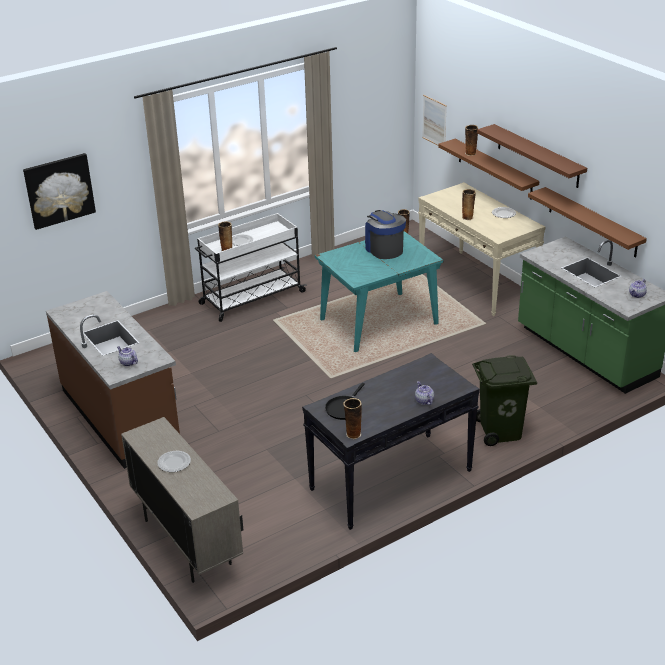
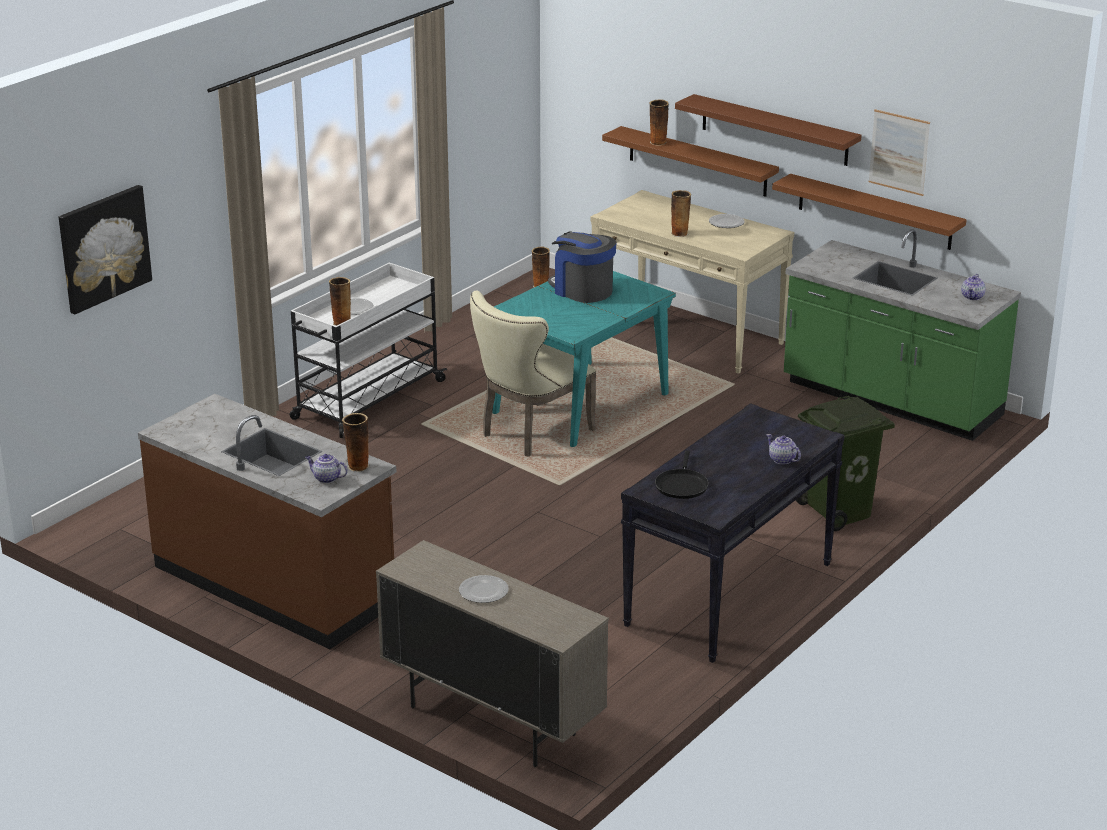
camera: 20 degrees left, 5 degrees down
vase [343,398,362,439] -> vase moved to [342,413,370,472]
picture [422,95,447,146] -> picture moved to [869,109,930,196]
none -> beige chair [470,290,596,457]

